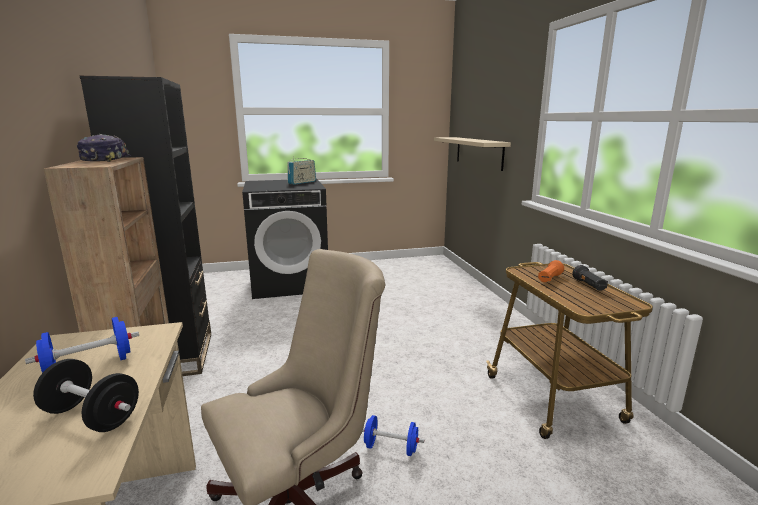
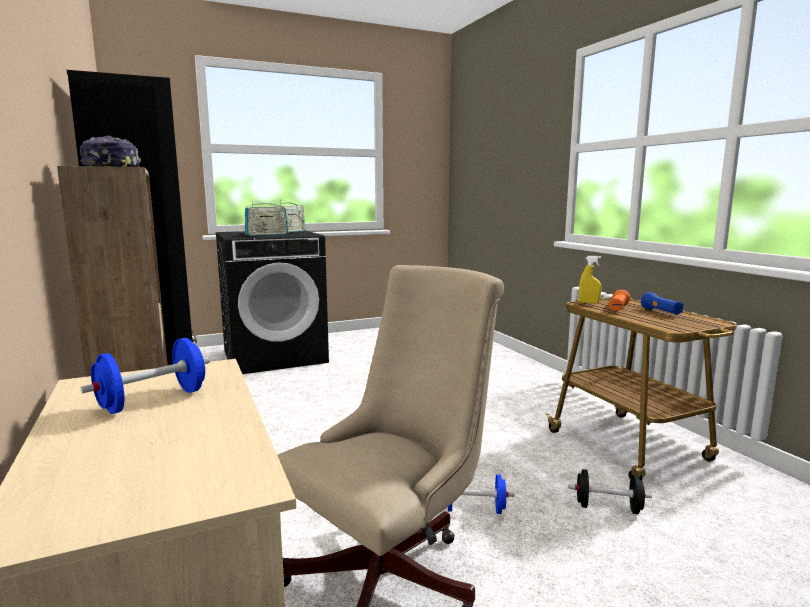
camera: 10 degrees left, 5 degrees down
black dumbbell [33,359,139,432] -> black dumbbell moved to [569,469,652,514]
beige shelf [434,137,511,171] -> none
black flashlight [572,265,608,291] -> blue flashlight [641,292,684,315]
none -> radio [244,200,288,236]
none -> yellow spray bottle [579,256,602,304]

